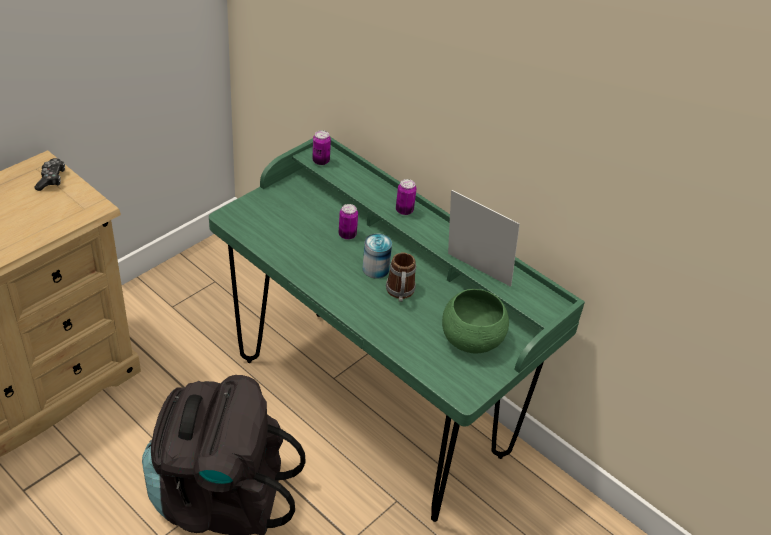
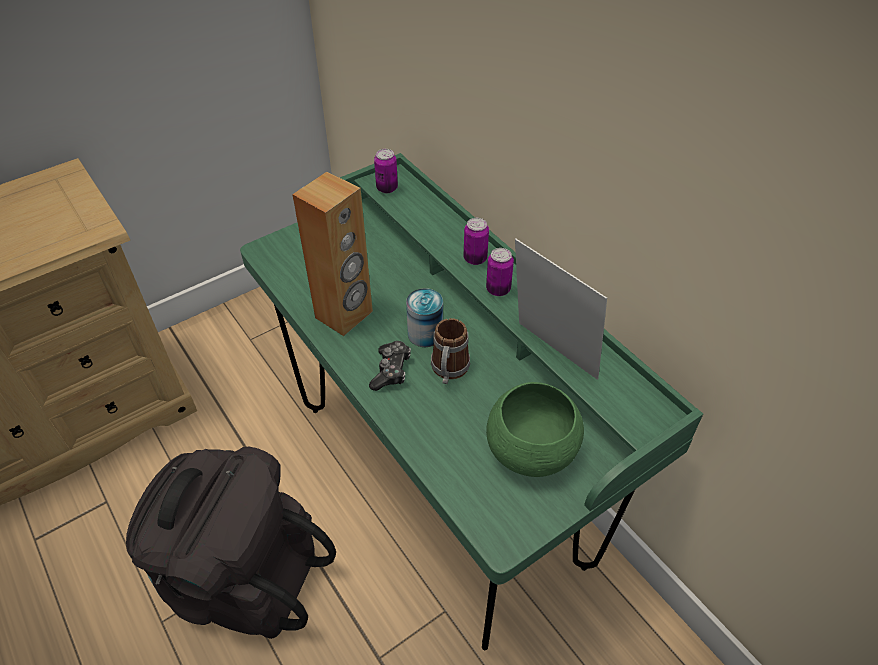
camera: 15 degrees right, 5 degrees up
game controller [35,158,65,191] -> game controller moved to [369,341,411,391]
can [339,204,358,240] -> can moved to [486,248,514,296]
none -> brown speaker [292,172,373,336]

